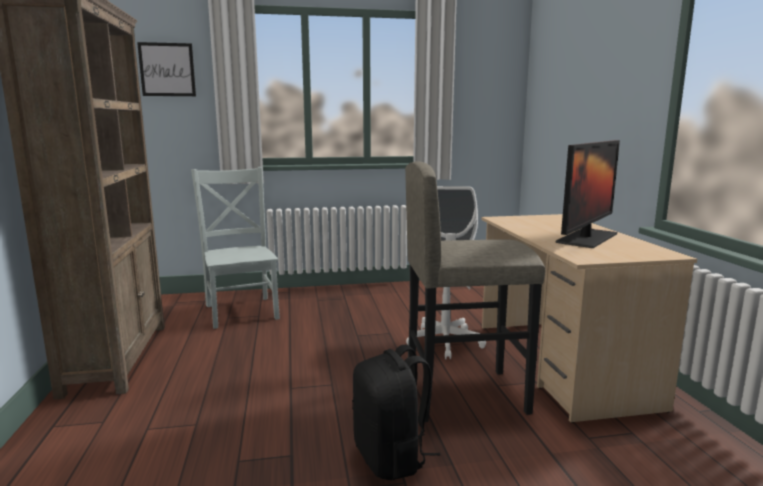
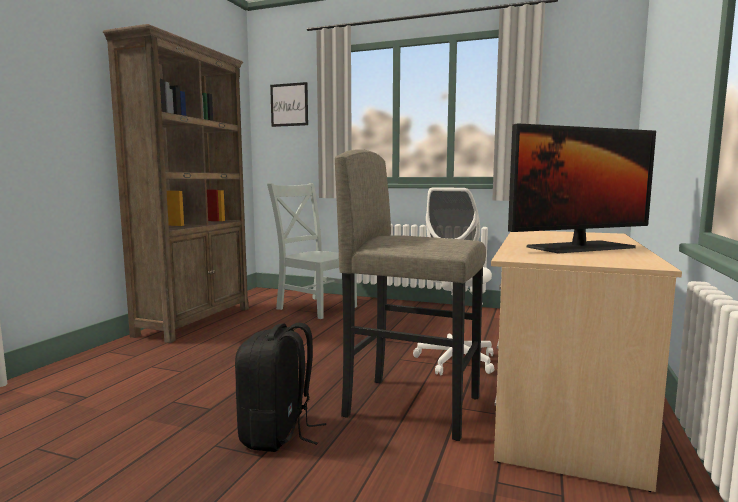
camera: 30 degrees right, 5 degrees down
grey chair [191,167,280,329] -> grey chair turned 60 degrees counterclockwise [267,183,357,319]

